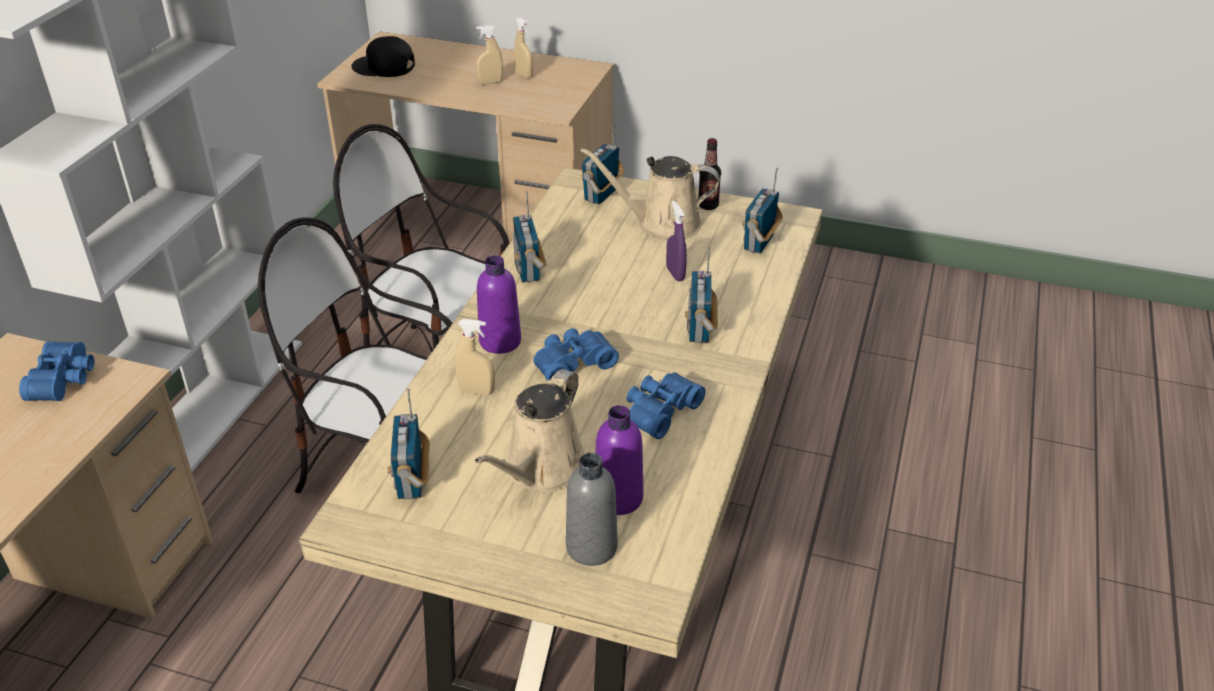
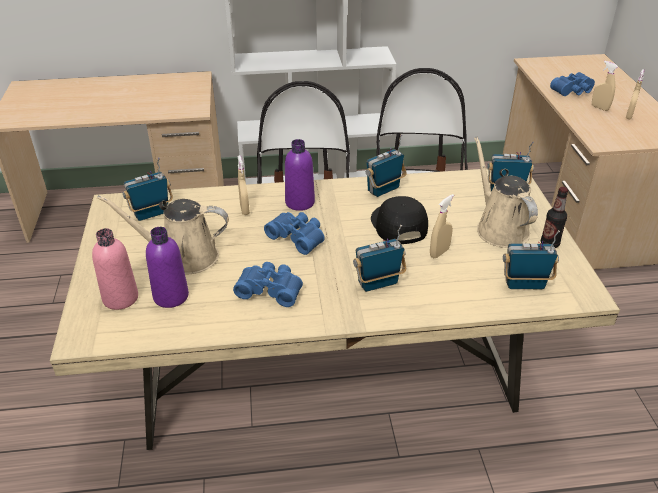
camera: 65 degrees right, 0 degrees up
blue binoculars [19,342,95,401] -> blue binoculars moved to [550,72,595,96]
black cap [351,36,415,77] -> black cap moved to [371,196,428,244]
grey bottle [566,453,618,566] -> pink bottle [92,228,138,310]
purple spray bottle [666,201,687,281] -> beige spray bottle [430,194,454,258]

